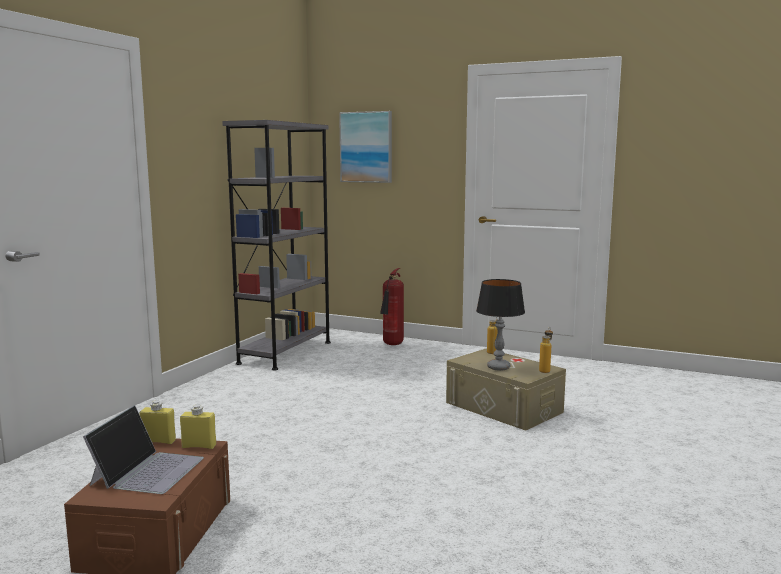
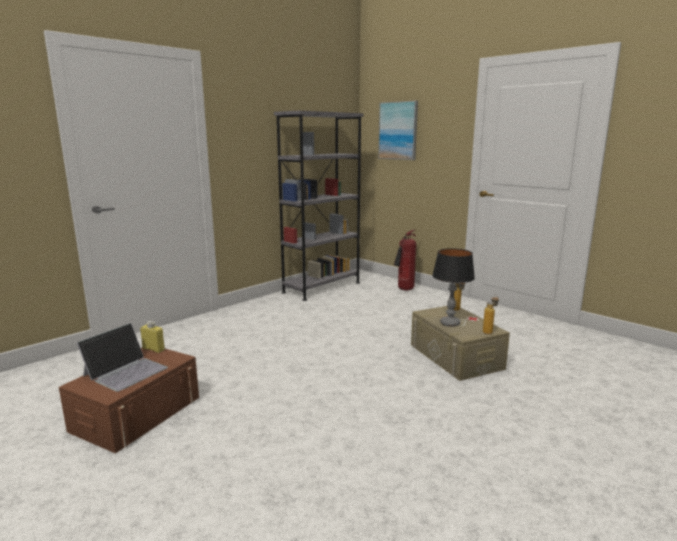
camera: 20 degrees right, 5 degrees up
yellow bottle [180,405,216,449] -> none

